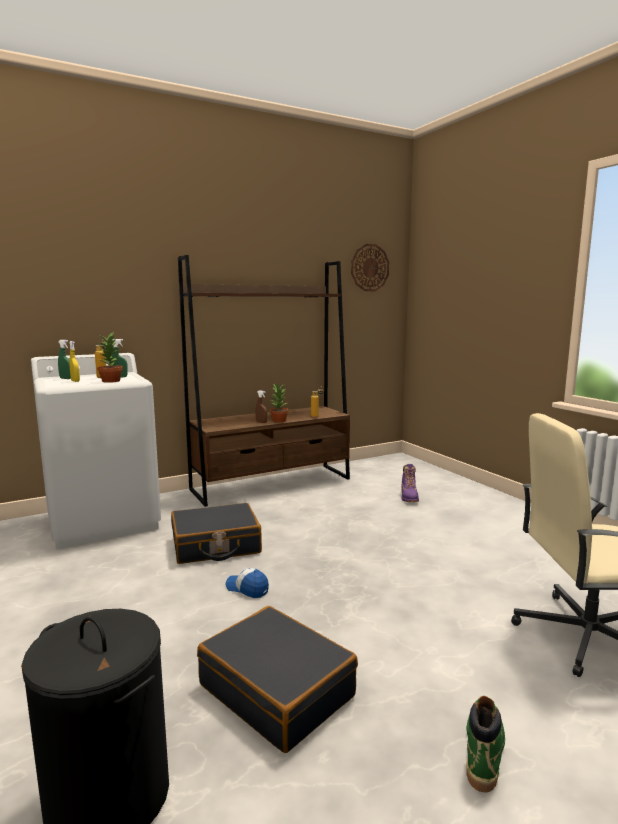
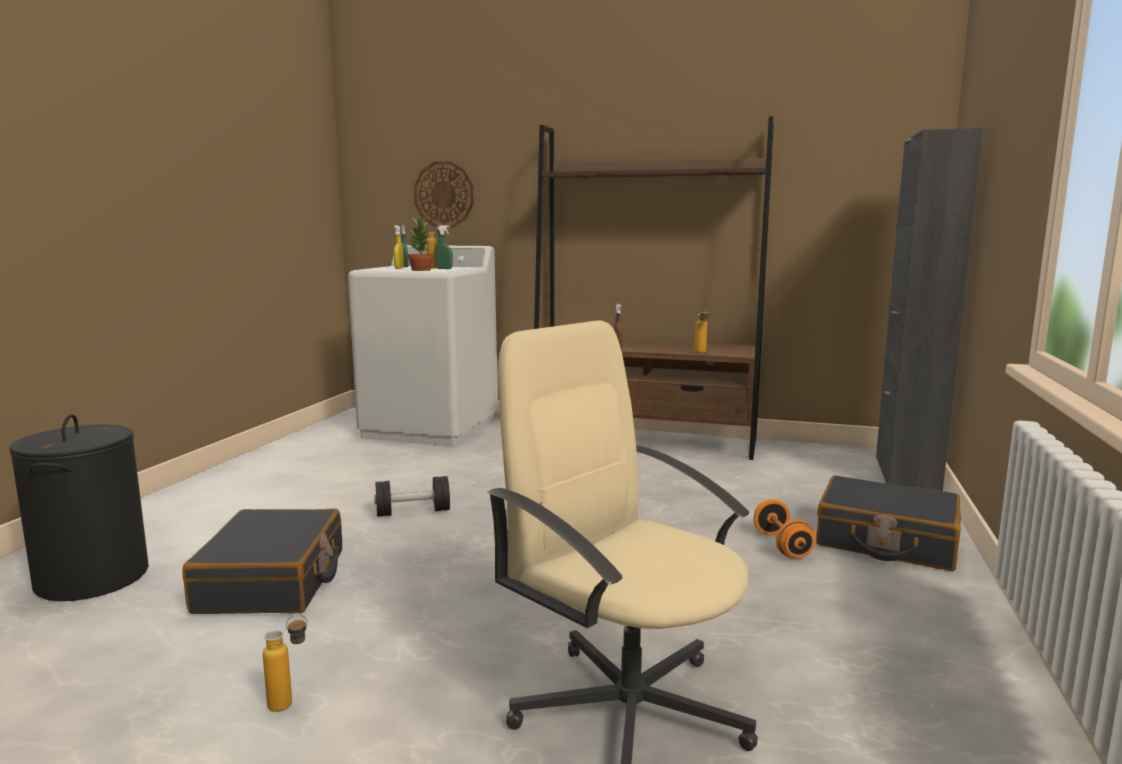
camera: 45 degrees right, 0 degrees up
black suitcase [171,503,262,564] -> black suitcase moved to [816,475,961,571]
cap [226,568,269,598] -> black dumbbell [374,476,450,517]
potted plant [270,384,289,422] -> none
wall clock [351,244,389,291] -> wall clock moved to [414,161,474,228]
purple boot [401,464,419,502] -> none
green boot [466,696,505,793] -> bottle [263,614,308,712]
none -> orange dumbbell [753,499,815,558]
none -> black cabinet [876,128,983,491]

